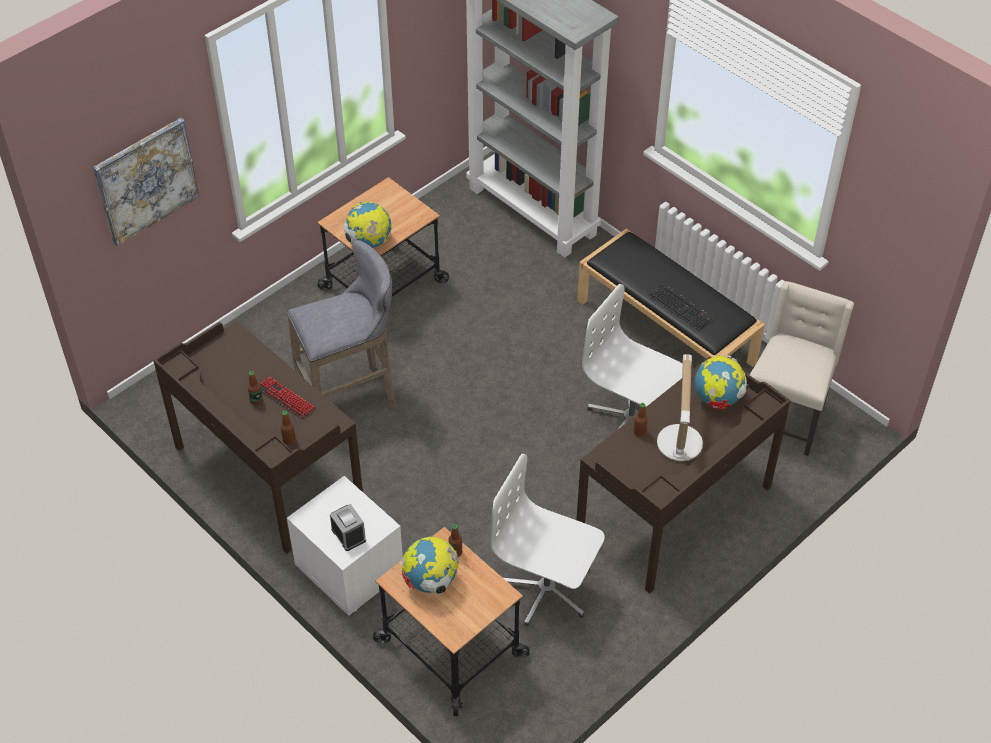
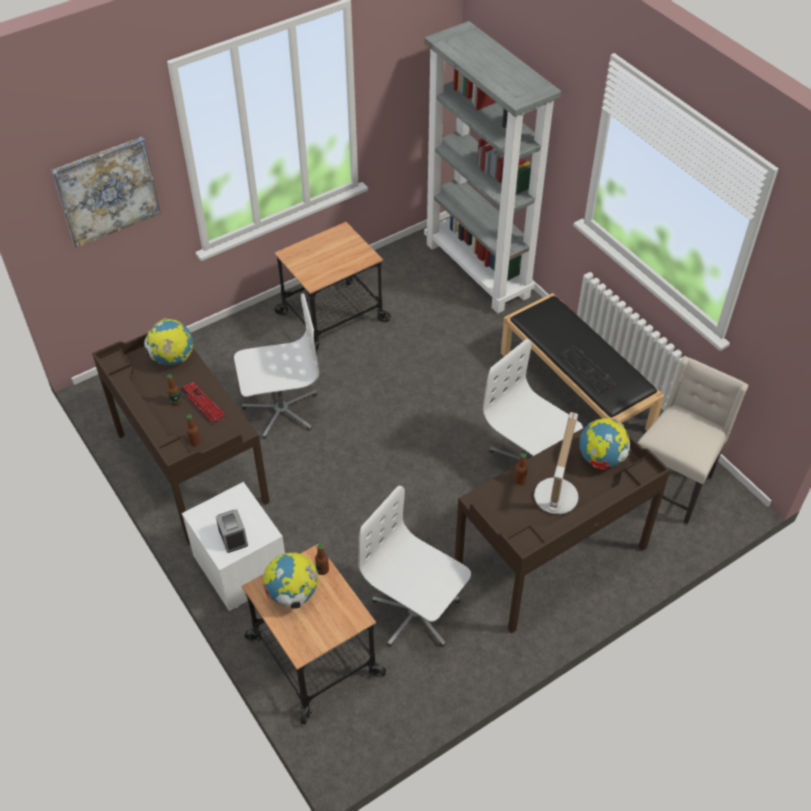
camera: 10 degrees right, 0 degrees up
grey stool [287,240,395,406] -> white office chair [234,293,319,439]
globe [343,202,392,248] -> globe moved to [144,318,193,365]

